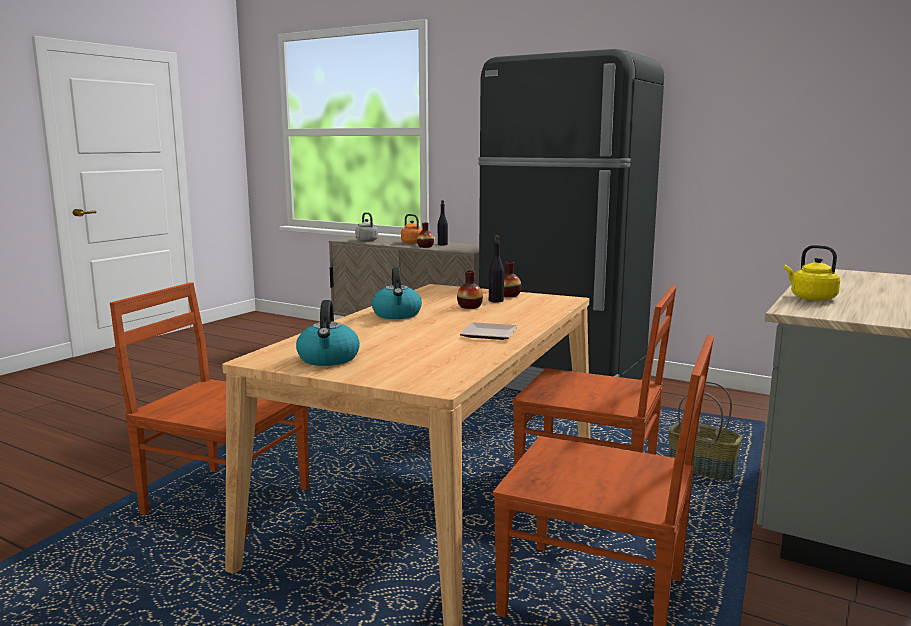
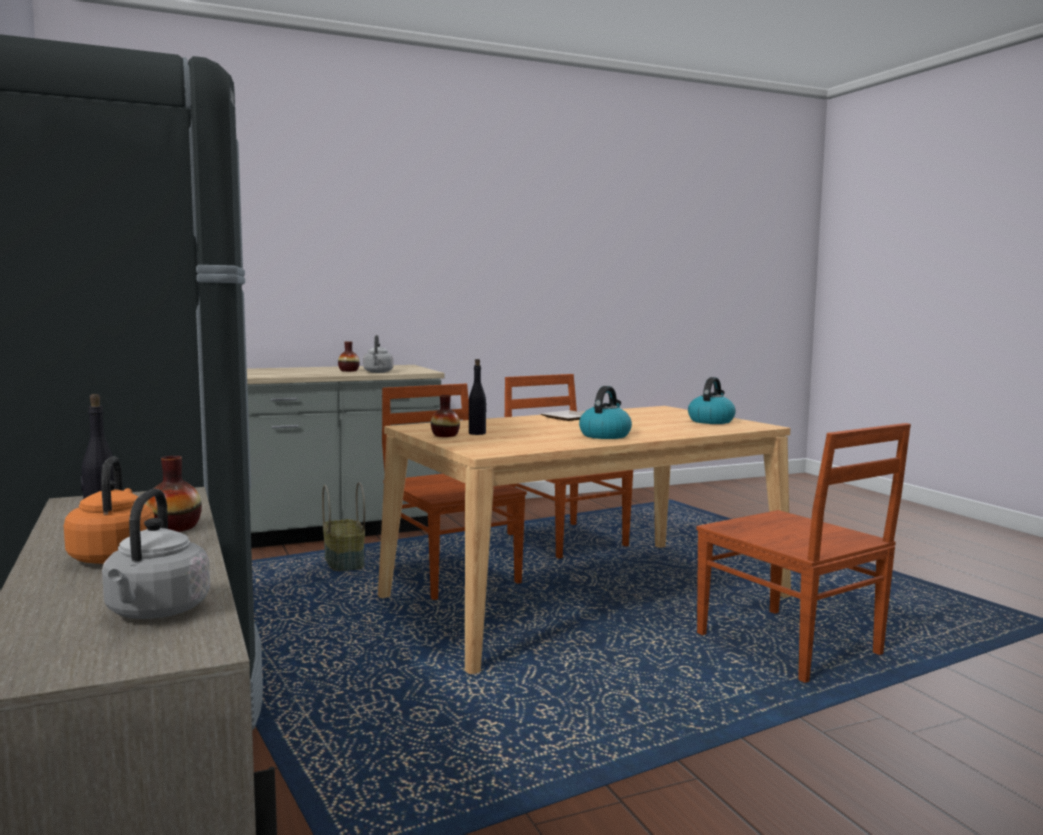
camera: 145 degrees left, 5 degrees down
vase [457,270,483,309] -> vase moved to [338,341,360,372]
yellow kettle [784,245,840,301] -> grey kettle [363,335,393,373]

